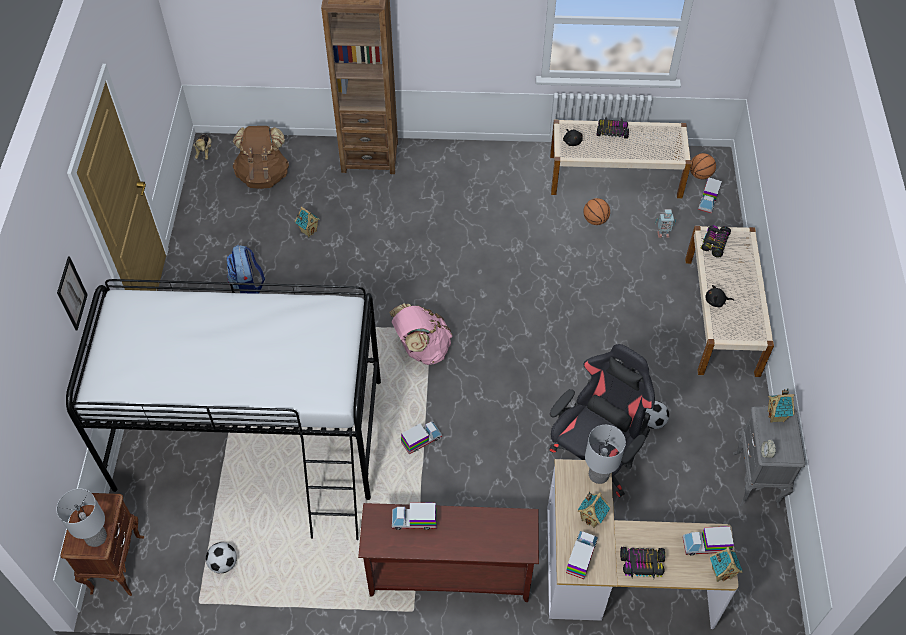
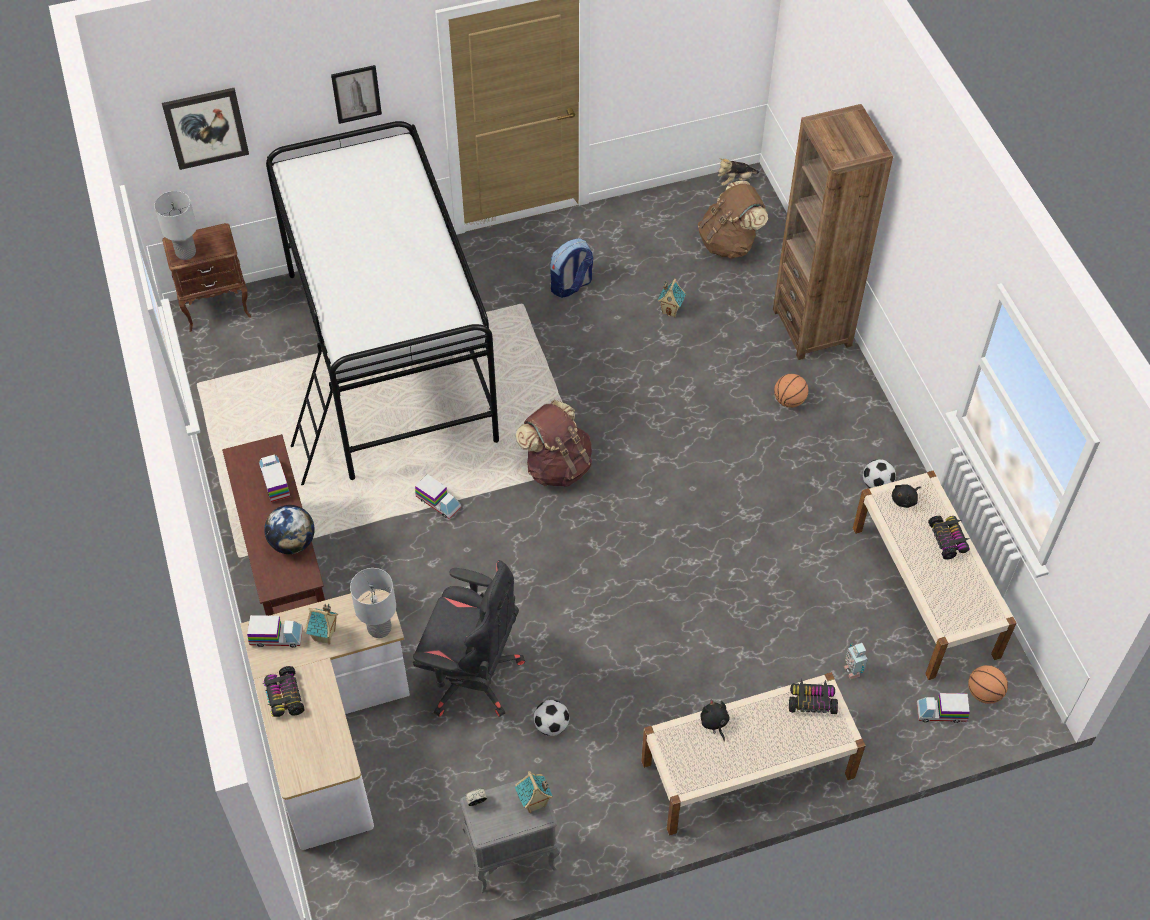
camera: 70 degrees right, 0 degrees up
football [206,542,237,573] -> football moved to [863,459,896,488]
pink backpack [389,303,453,365] -> brown backpack [516,400,592,487]
basketball [583,198,610,225] -> basketball moved to [774,374,808,408]
toy truck [683,526,734,556] -> none
toy house [710,547,742,582] -> none
none -> picture [162,88,249,170]
none -> globe [264,505,315,554]

